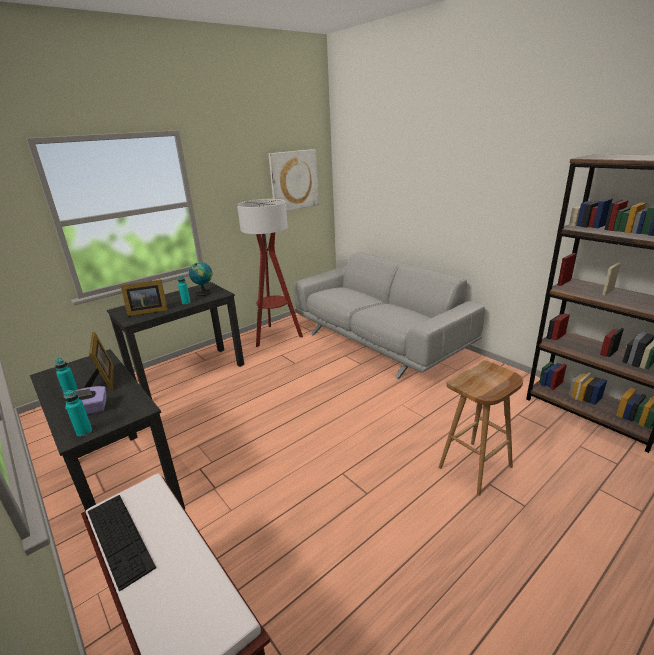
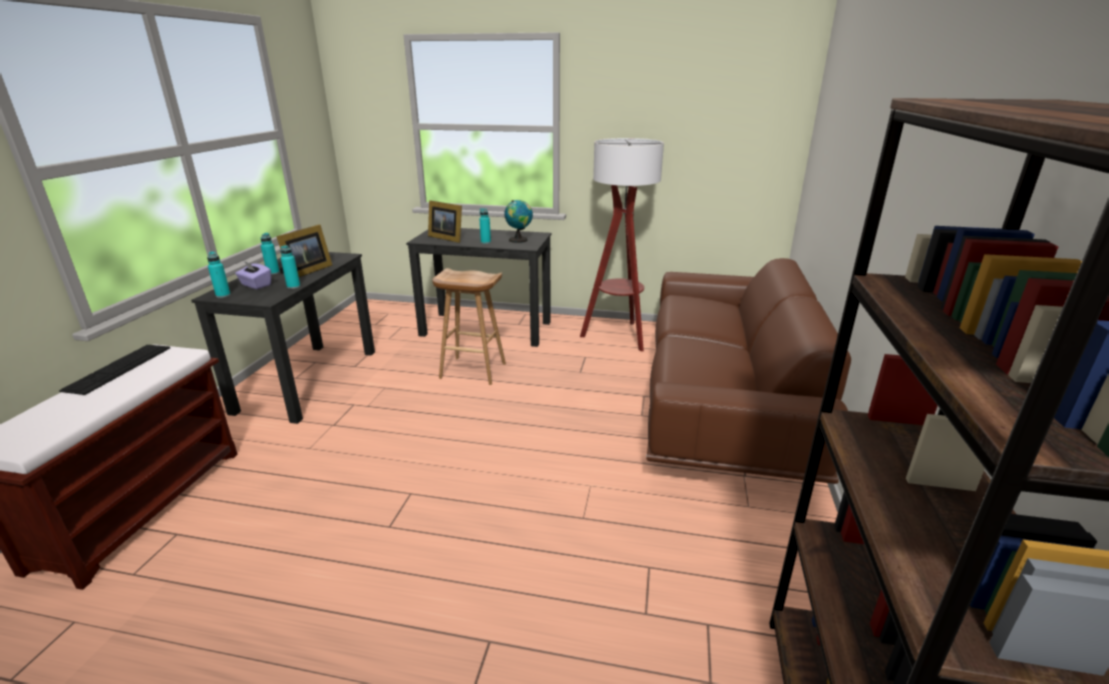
camera: 50 degrees right, 0 degrees up
picture [268,149,319,211] -> none
grey sofa [293,252,485,379] -> brown sofa [646,258,851,484]
brown stool [438,360,523,496] -> brown stool moved to [432,268,506,385]
none -> turquoise bottle [280,245,300,289]

